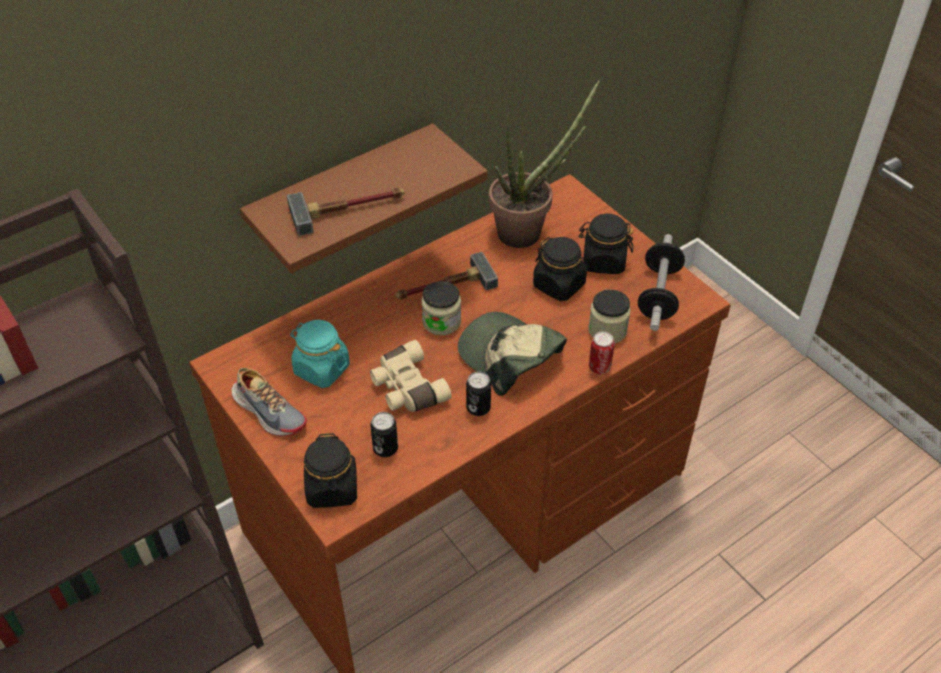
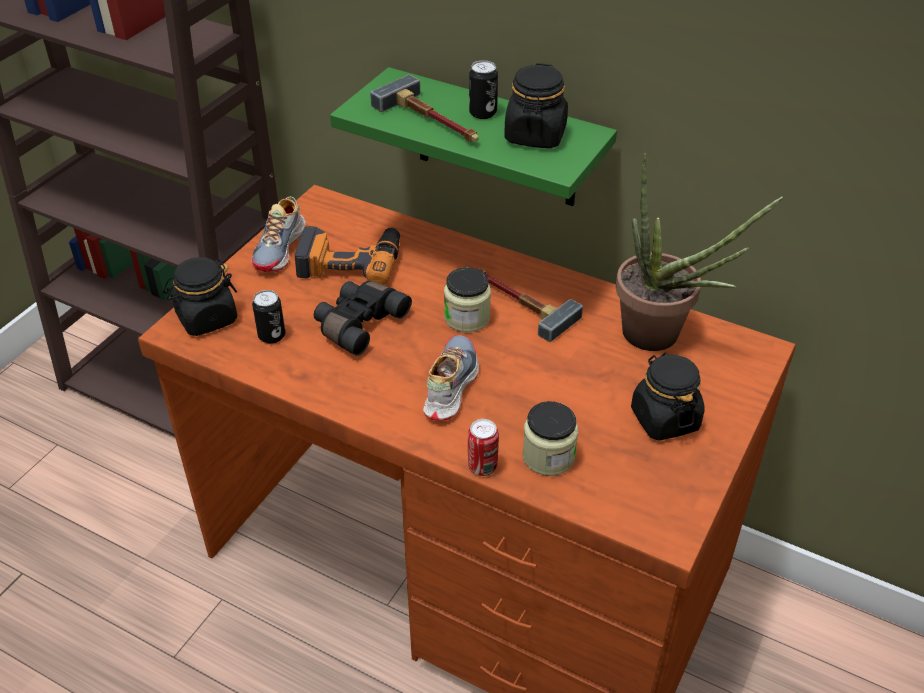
camera: 65 degrees right, 5 degrees down
brown shelf [240,123,488,273] -> green shelf [330,67,617,206]
turquoise jar [290,320,350,388] -> power drill [294,226,400,285]
beige binoculars [370,340,452,412] -> black binoculars [314,281,412,356]
cap [458,312,567,396] -> shoe [423,335,479,420]
can [466,371,491,416] -> can moved to [469,60,498,119]
black jar [533,237,588,301] -> black jar moved to [504,63,568,148]
dumbbell [638,234,685,331] -> none

